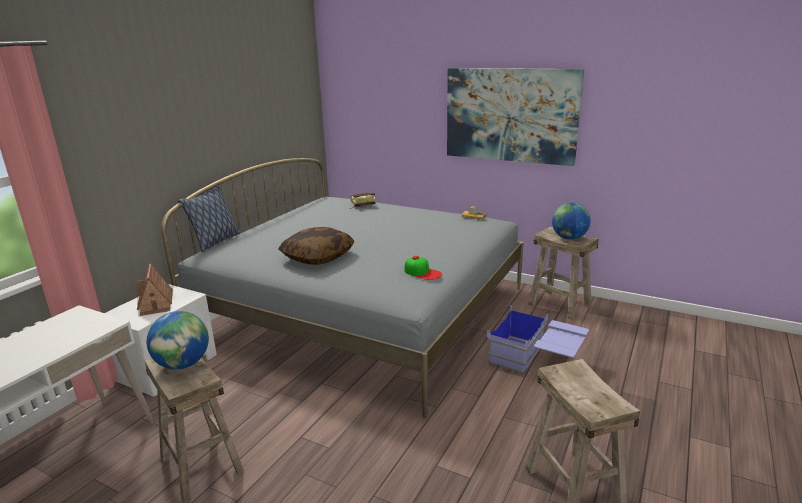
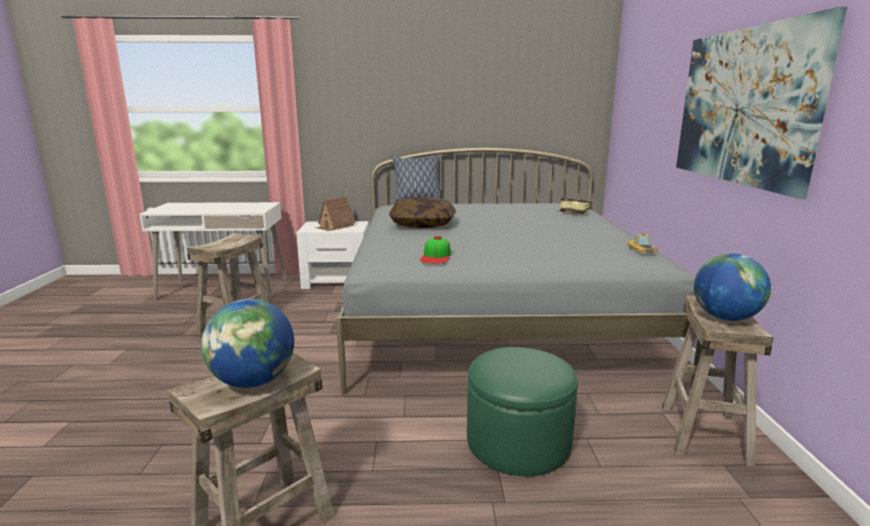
camera: 60 degrees right, 5 degrees down
globe [147,311,209,369] -> globe moved to [201,299,294,388]
blue storage box [487,305,589,373] -> green ottoman [467,347,578,476]

